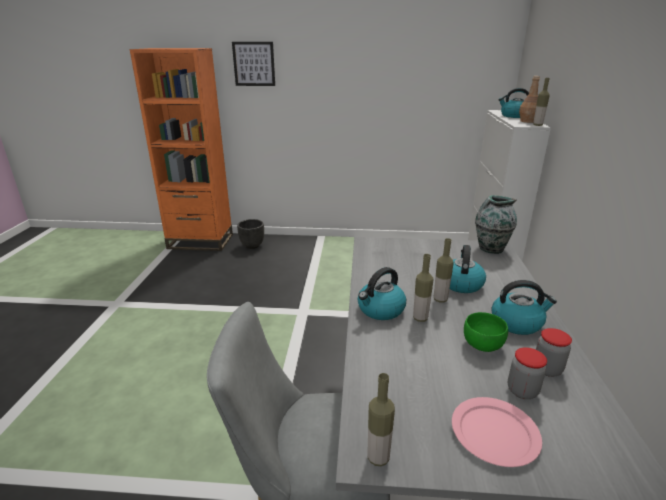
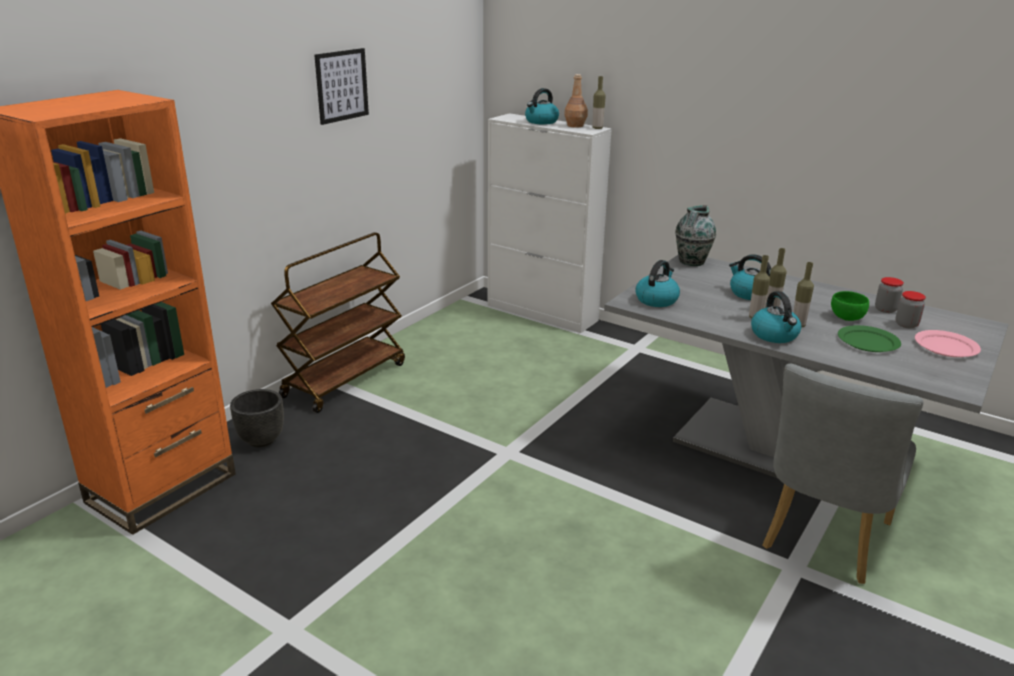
camera: 60 degrees left, 0 degrees up
picture [232,42,275,86] -> picture moved to [314,48,369,125]
bottle [367,373,395,466] -> bottle moved to [749,255,770,318]
kettle [491,280,557,335] -> kettle moved to [635,260,680,307]
none -> brown cart [271,232,405,413]
none -> green plate [838,325,901,352]

